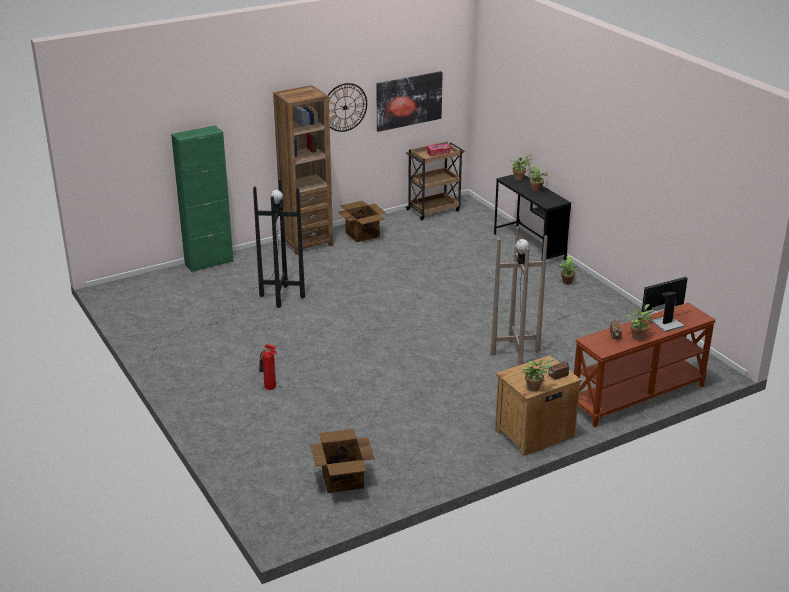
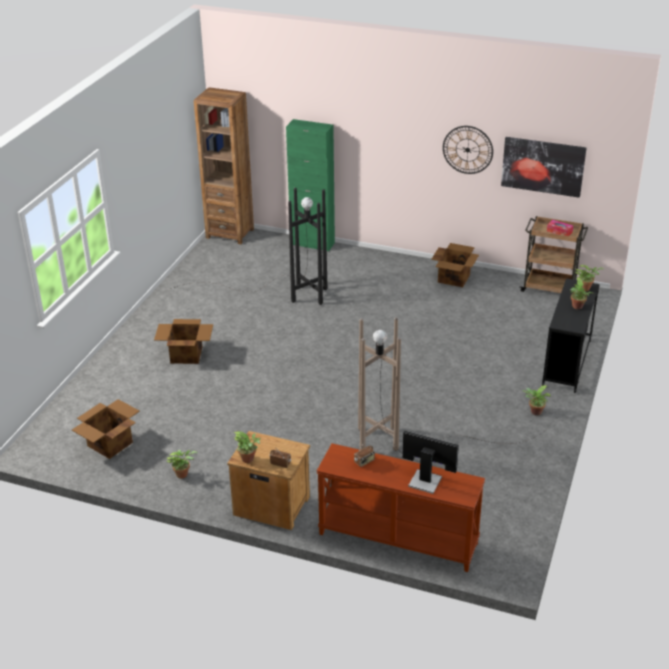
camera: 50 degrees right, 5 degrees up
fire extinguisher [259,344,278,390] -> cardboard box [154,319,213,364]
brown bookcase [273,85,333,255] -> brown bookcase moved to [194,87,254,244]
potted plant [625,304,654,340] -> potted plant moved to [167,450,197,479]

